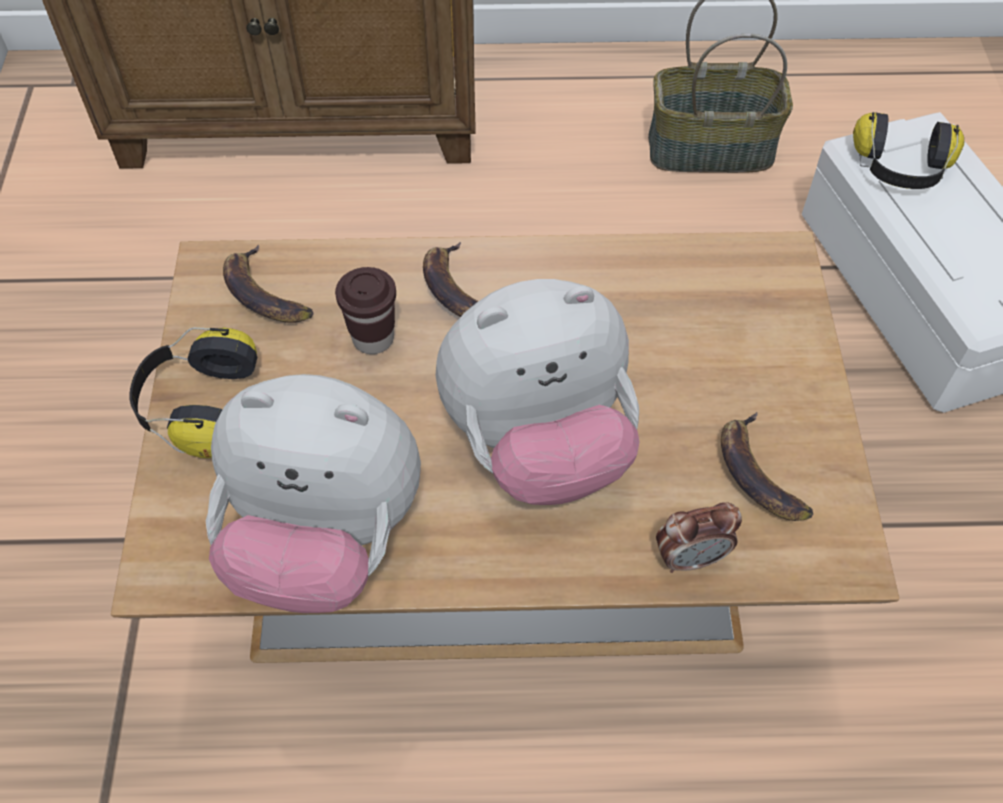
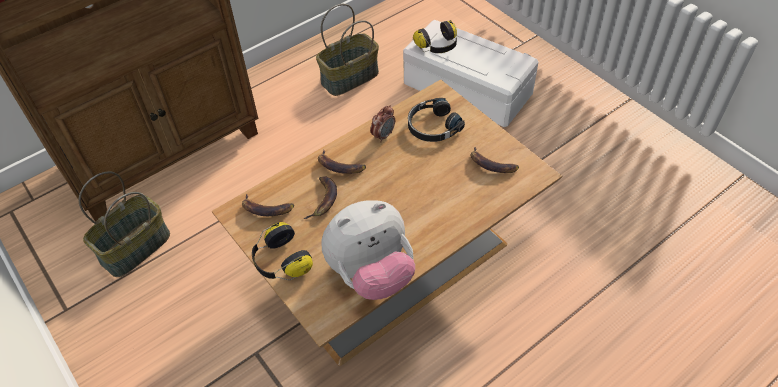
camera: 35 degrees left, 5 degrees down
brown cup [335,267,396,354] -> banana [304,176,337,219]
plush toy [435,279,640,505] -> none
alarm clock [656,502,742,573] -> alarm clock moved to [370,105,395,143]
none -> basket [79,171,170,277]
none -> black headphones [408,98,465,142]

